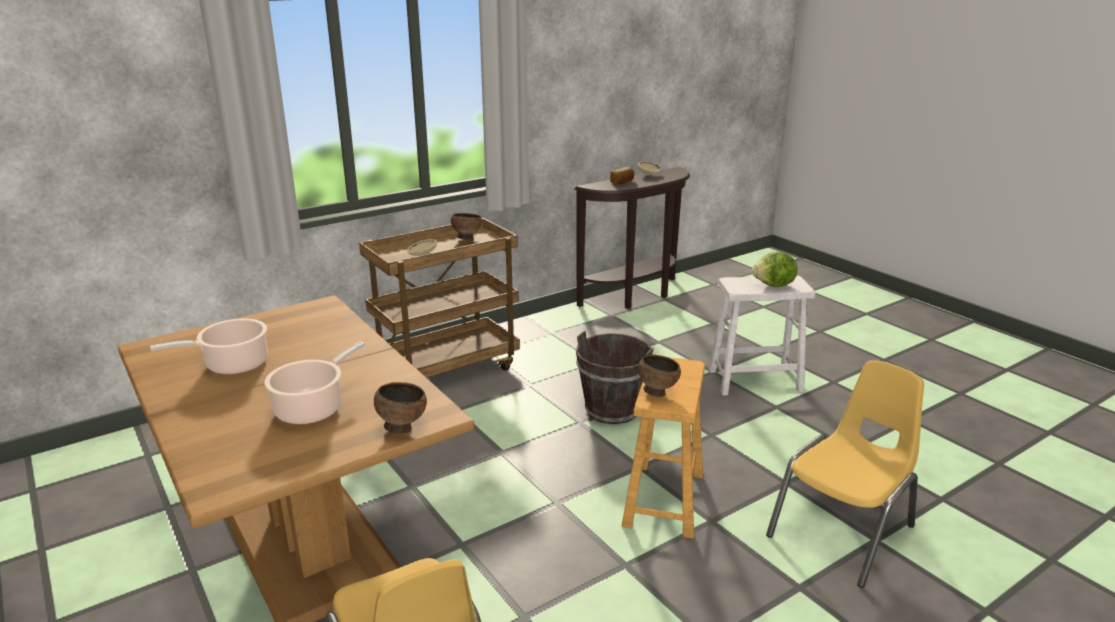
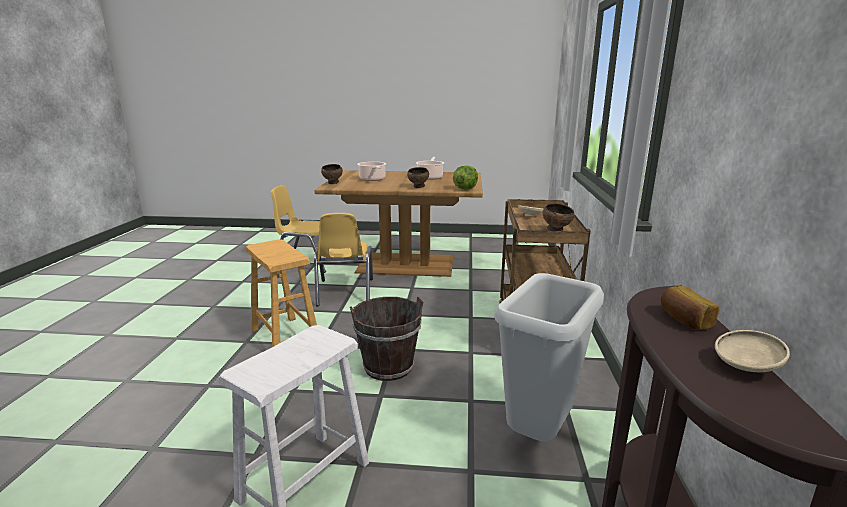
camera: 130 degrees right, 5 degrees down
brown bowl [638,355,681,397] -> brown bowl moved to [407,167,429,188]
lettuce [752,252,798,287] -> lettuce moved to [453,166,478,189]
yellow chair [766,360,924,588] -> yellow chair moved to [314,213,373,307]
none -> grey trash can [494,273,604,441]

